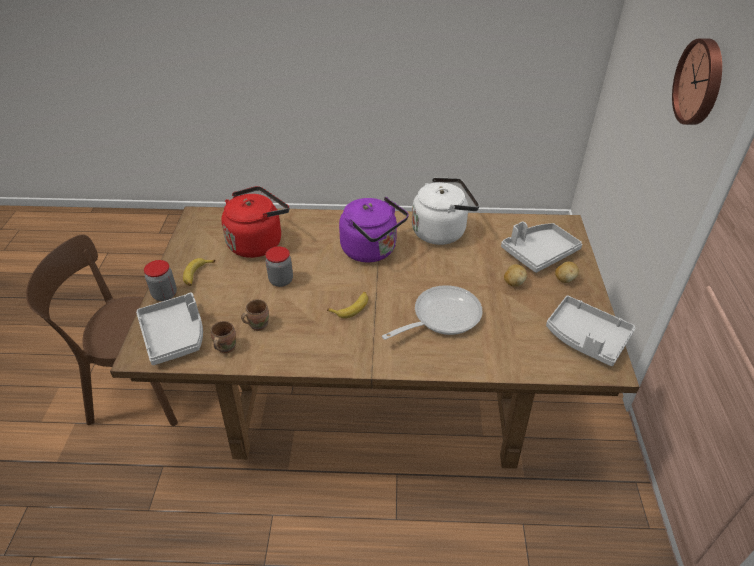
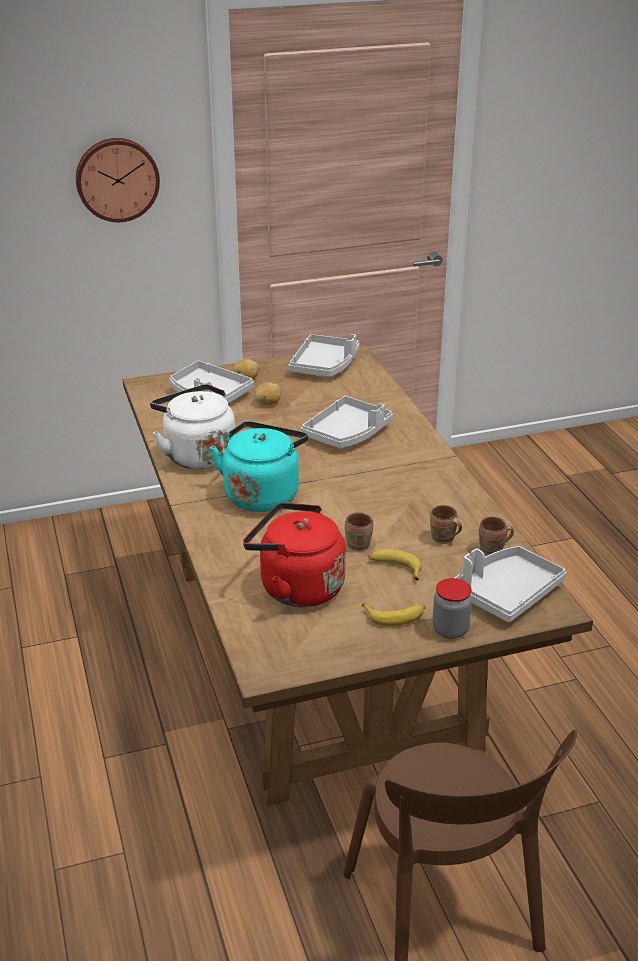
camera: 110 degrees left, 10 degrees down
jar [265,246,293,287] -> brown mug [345,512,373,551]
banana [327,292,368,318] -> banana moved to [368,549,422,580]
purple kettle [339,197,409,262] -> turquoise kettle [210,421,308,512]
frying pan [382,285,483,340] -> grey tray [301,396,393,448]

